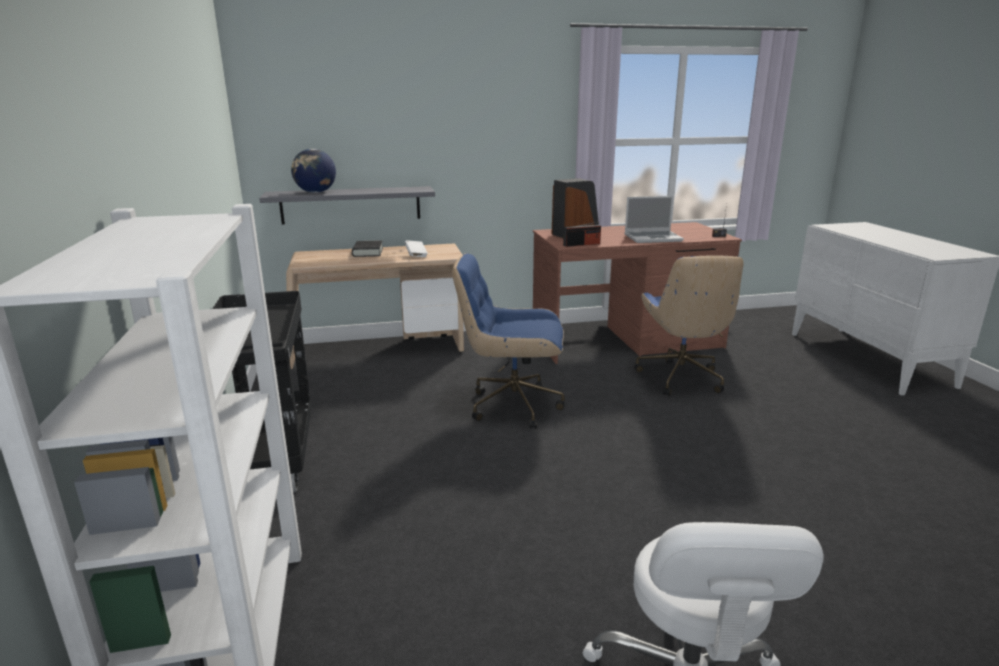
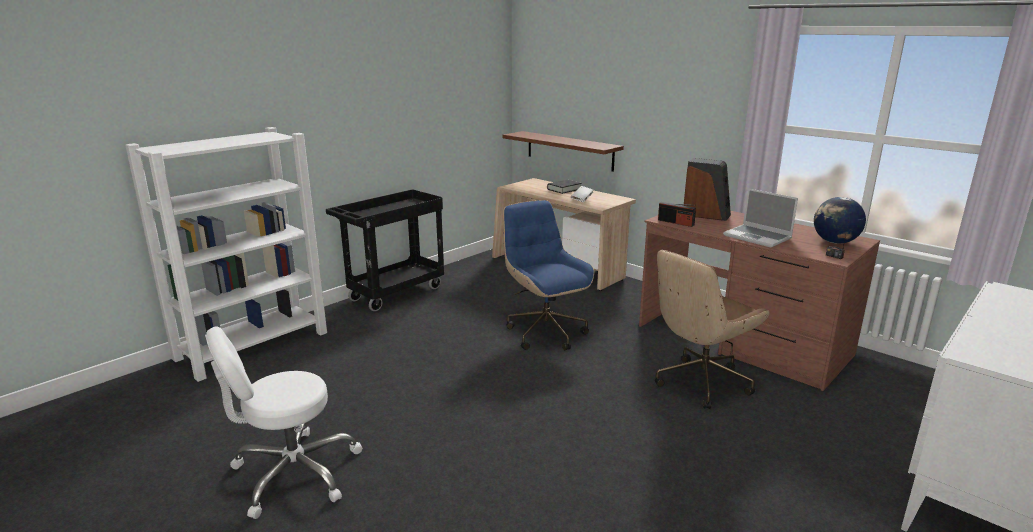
camera: 55 degrees right, 0 degrees up
grey shelf [259,186,435,225] -> brown shelf [502,131,624,172]
globe [291,149,336,193] -> globe moved to [814,197,866,244]
blue office chair [635,256,743,396] -> brown office chair [655,250,769,409]

